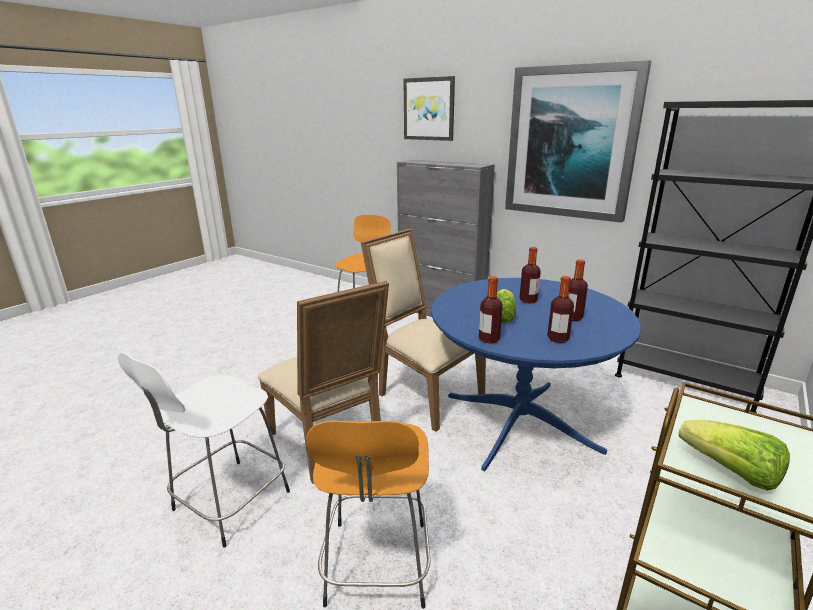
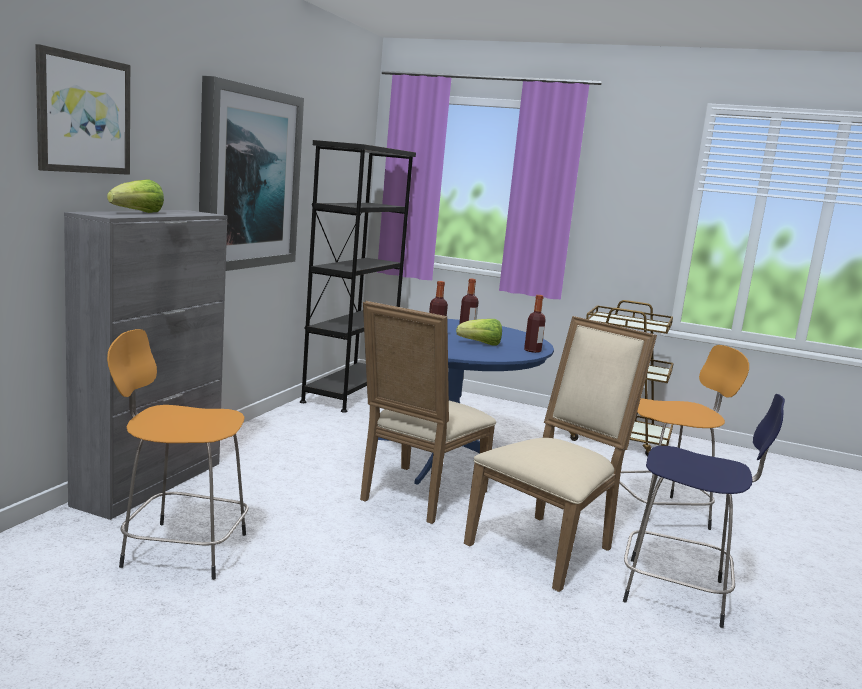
camera: 105 degrees left, 10 degrees down
white stool [118,352,290,548] -> blue stool [623,394,785,628]
bottle [547,276,574,343] -> none
lettuce [678,420,790,491] -> lettuce moved to [107,179,164,213]

